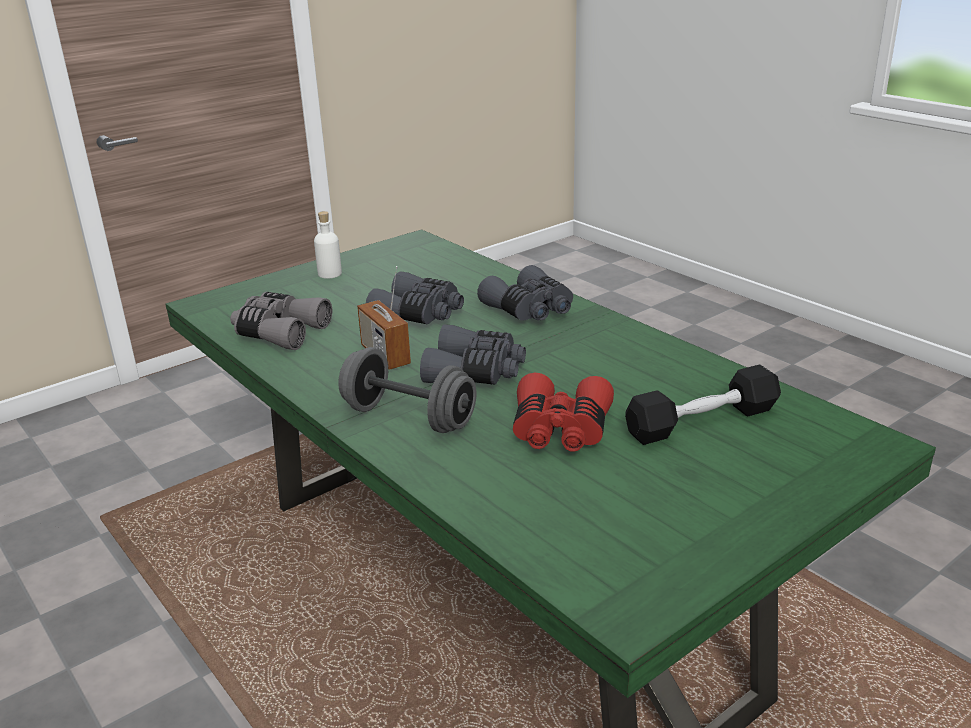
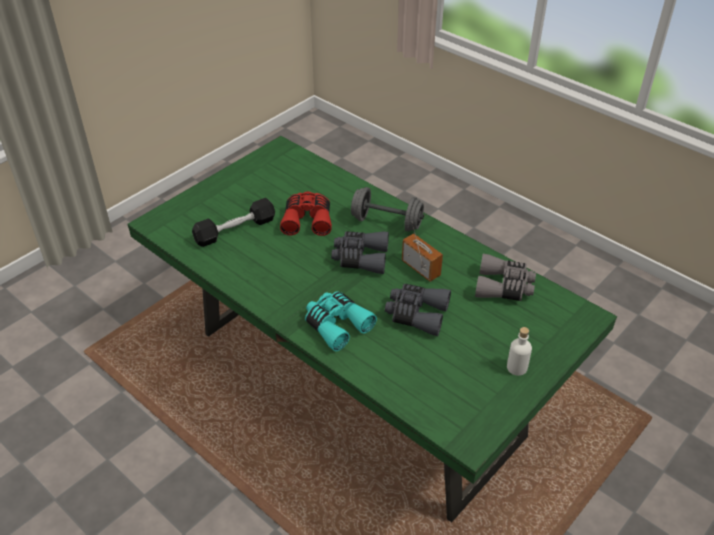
camera: 170 degrees right, 15 degrees up
grey binoculars [477,265,573,321] -> turquoise binoculars [305,291,377,351]

